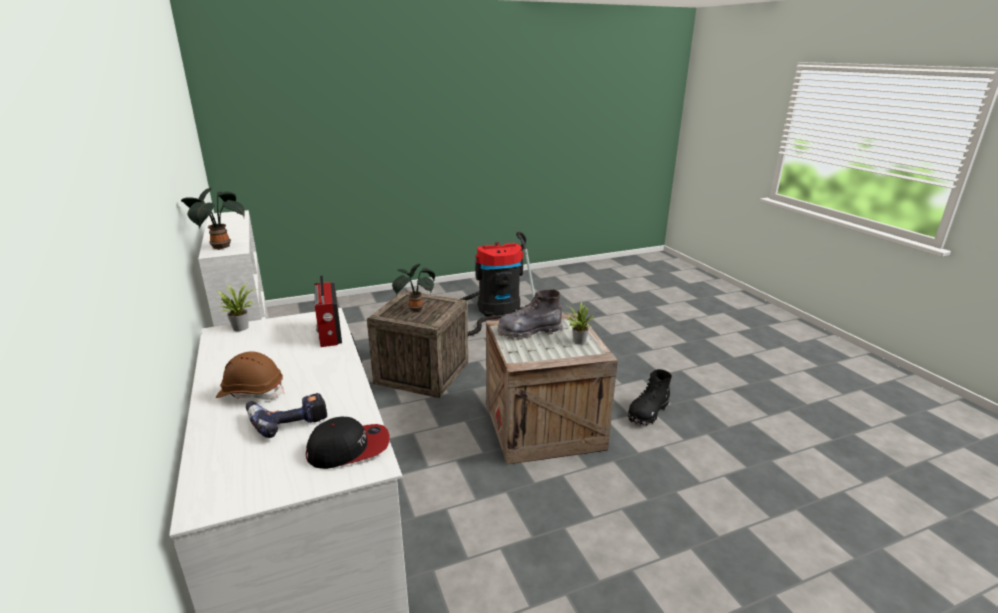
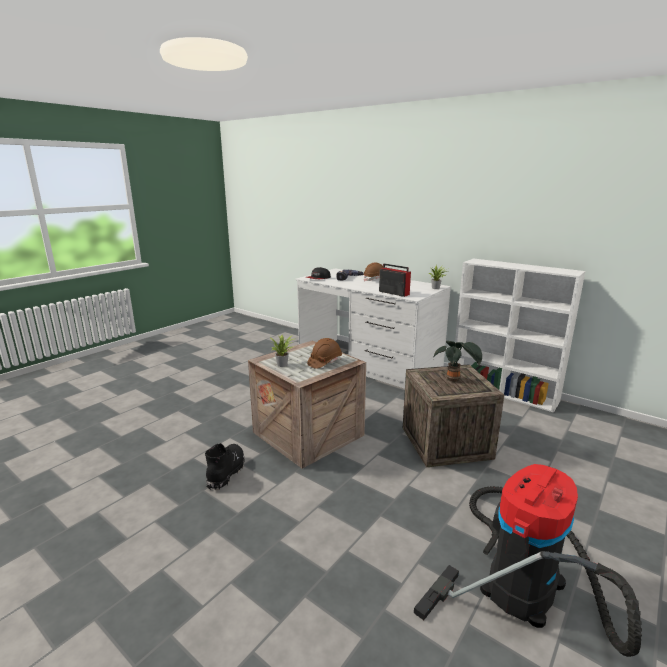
camera: 150 degrees right, 5 degrees down
potted plant [181,188,245,250] -> none
grey boot [497,290,563,340] -> brown hard hat [307,338,342,369]

